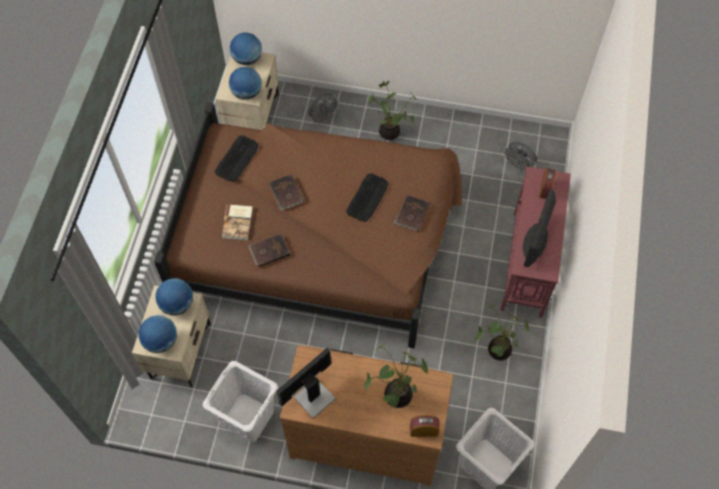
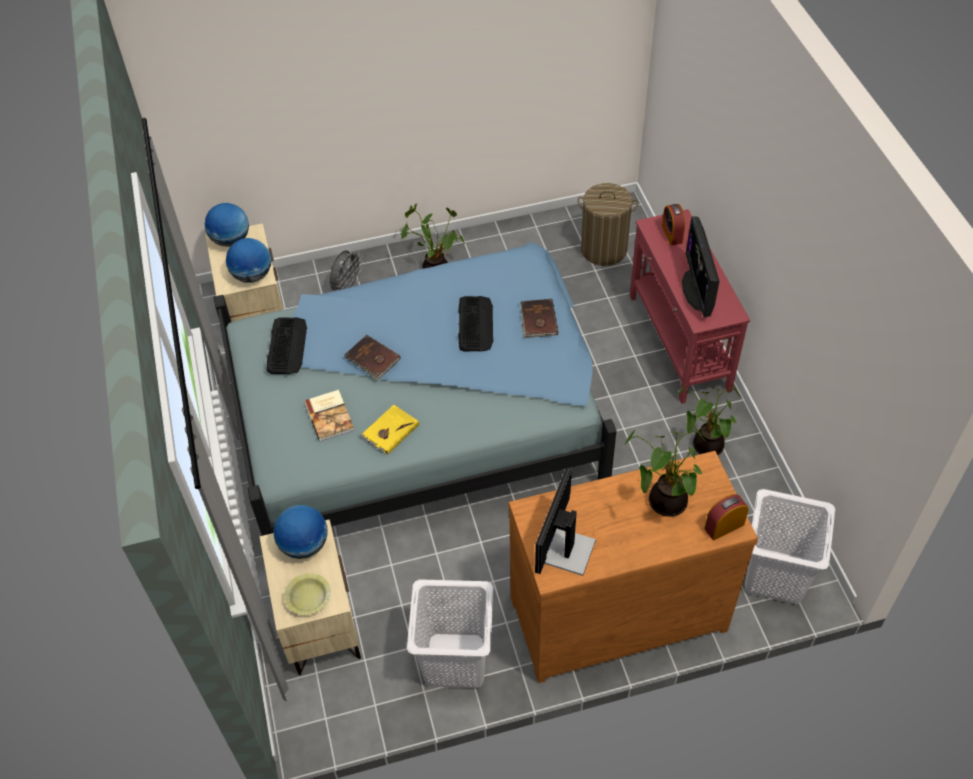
camera: 25 degrees left, 10 degrees down
globe [138,315,177,353] -> yellow bowl [284,573,331,615]
brown bed [154,103,462,348] -> blue bed [214,242,617,536]
brown book [249,234,290,267] -> yellow book [360,405,419,455]
grey fan [502,142,537,173] -> laundry basket [577,183,638,266]

